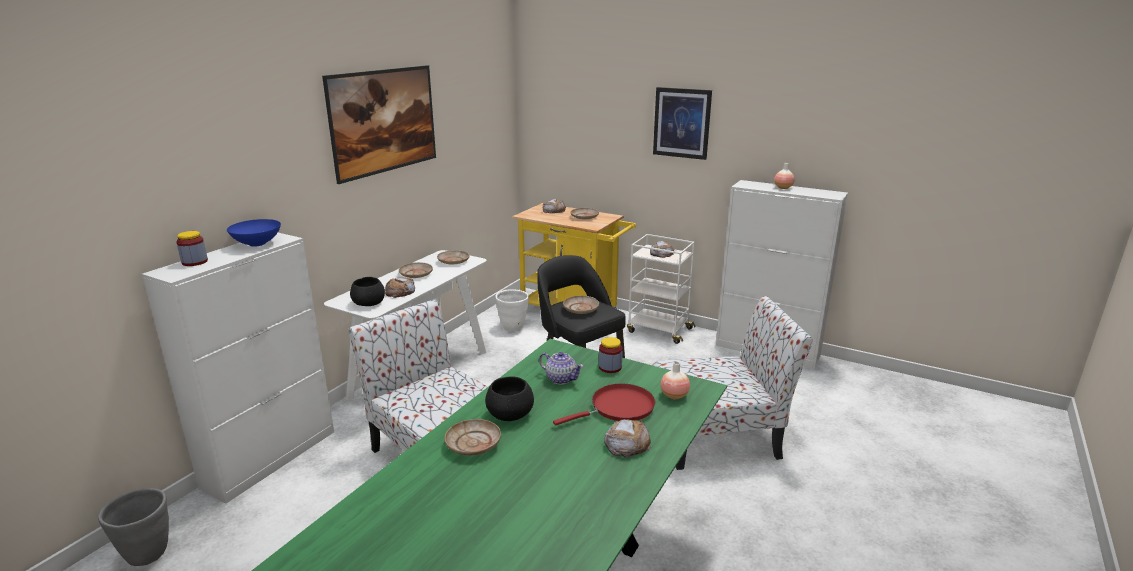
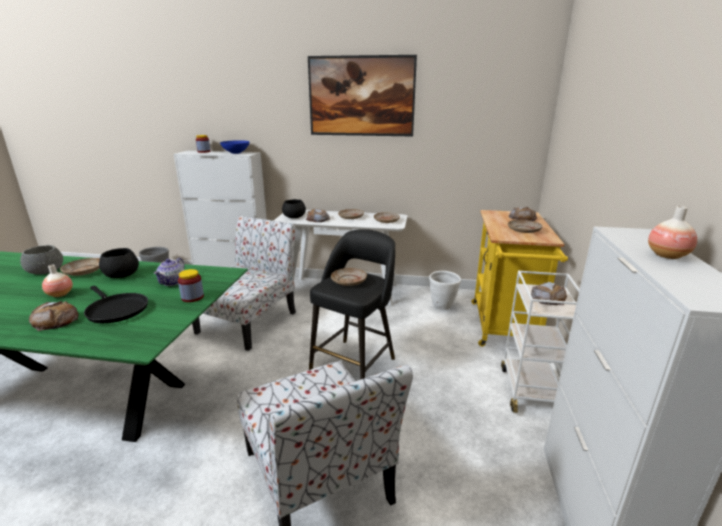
camera: 70 degrees right, 0 degrees up
red frying pan [553,384,655,425] -> black frying pan [84,285,148,323]
picture [653,87,712,160] -> none
vase [660,361,690,399] -> vase moved to [42,265,73,297]
none -> grey bowl [20,245,63,274]

